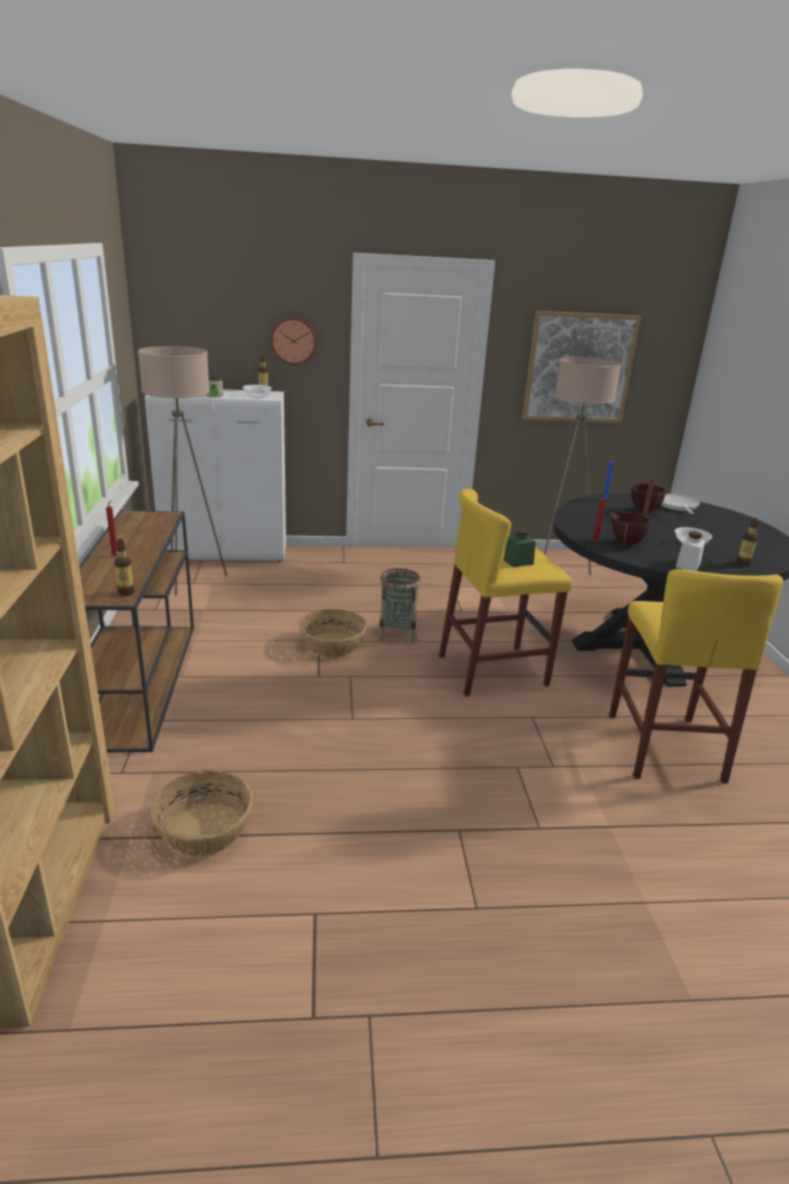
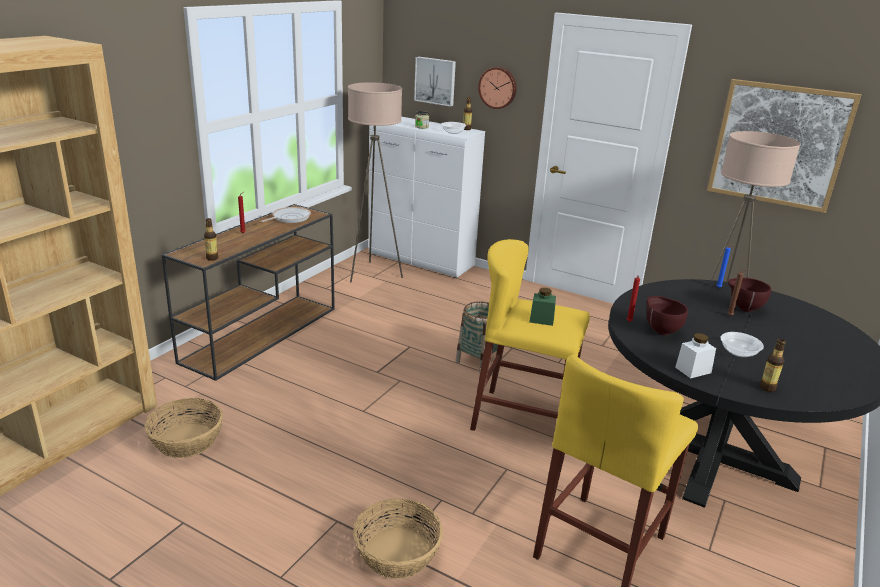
camera: 35 degrees right, 0 degrees up
basket [299,609,367,658] -> basket moved to [353,498,443,579]
frying pan [661,494,700,514] -> frying pan moved to [261,207,311,223]
none -> picture [414,57,456,107]

